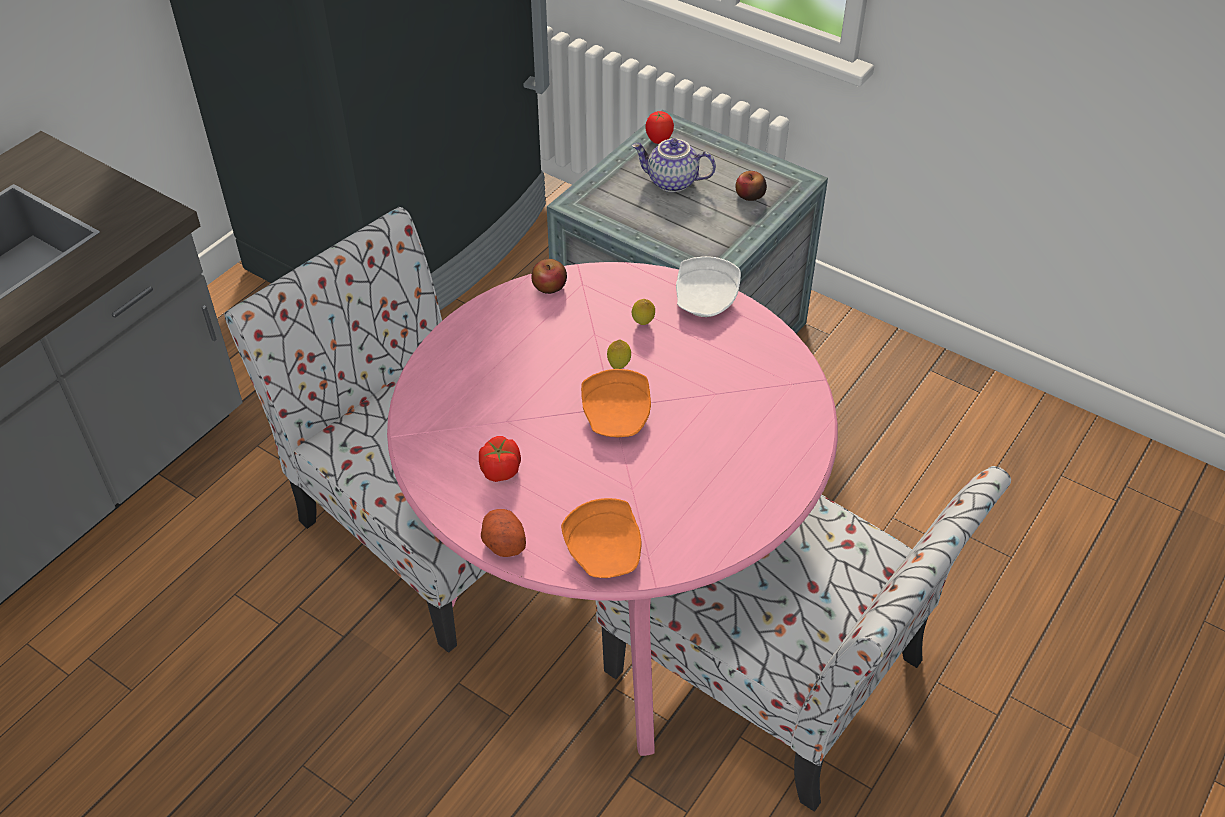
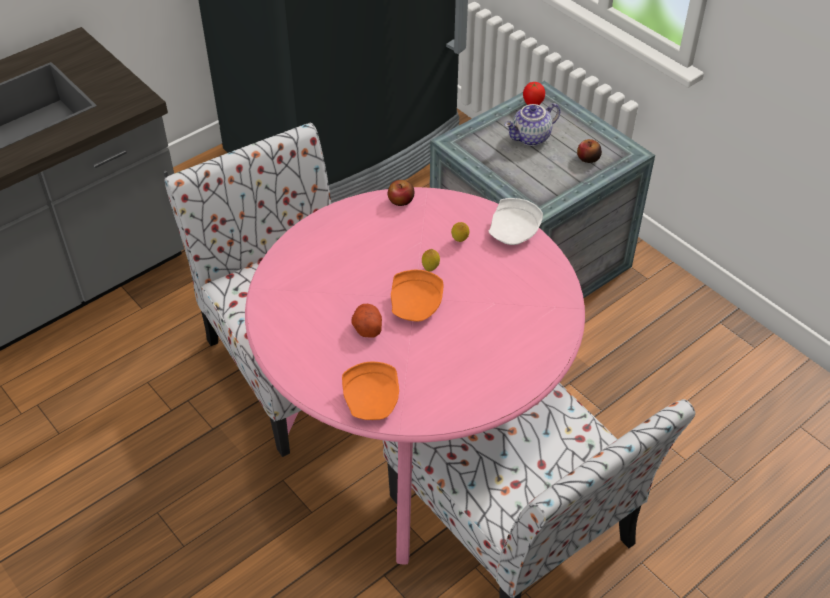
camera: 15 degrees right, 0 degrees up
tomato [479,436,521,482] -> none
potato [481,509,526,557] -> potato moved to [352,304,382,338]
teapot [632,139,716,192] -> teapot turned 60 degrees counterclockwise [505,103,560,146]

